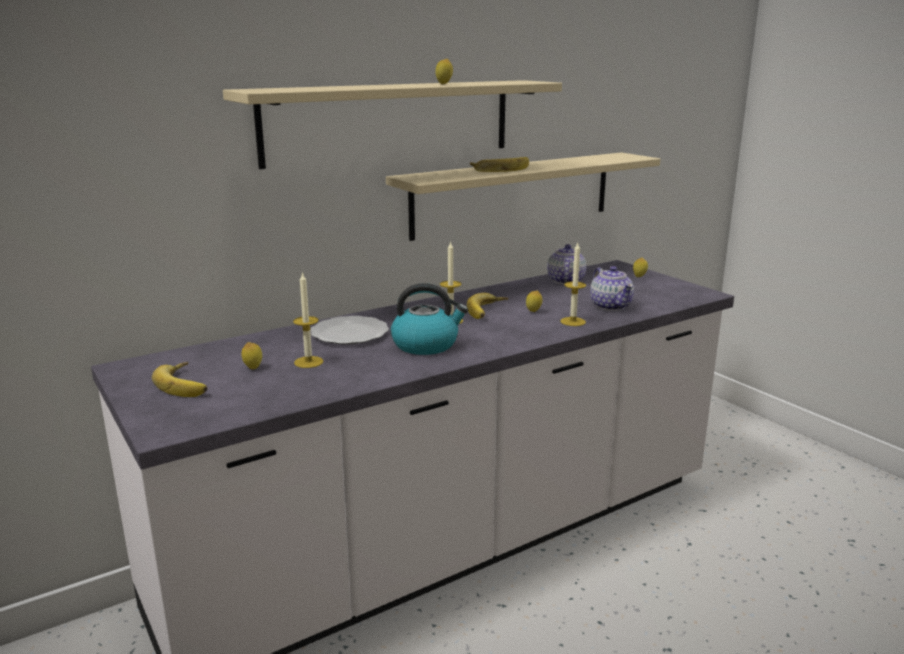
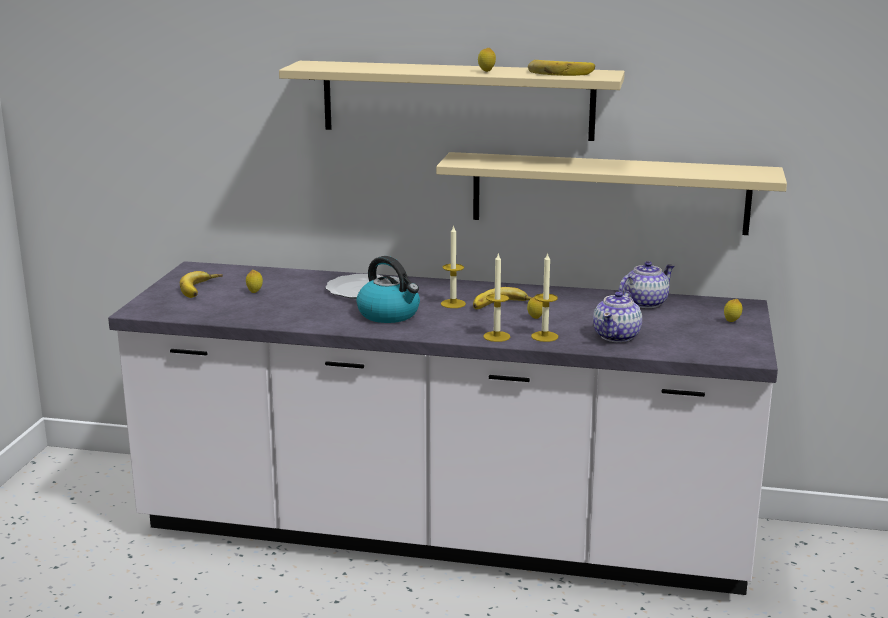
camera: 45 degrees right, 0 degrees up
candle [293,272,323,368] -> candle moved to [483,252,510,342]
banana [470,157,529,172] -> banana moved to [528,60,595,76]

